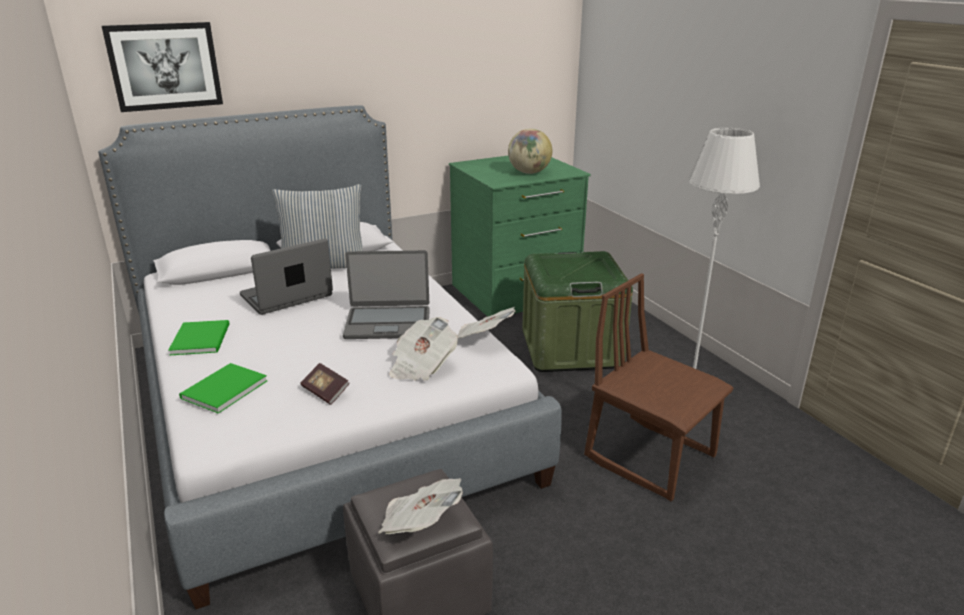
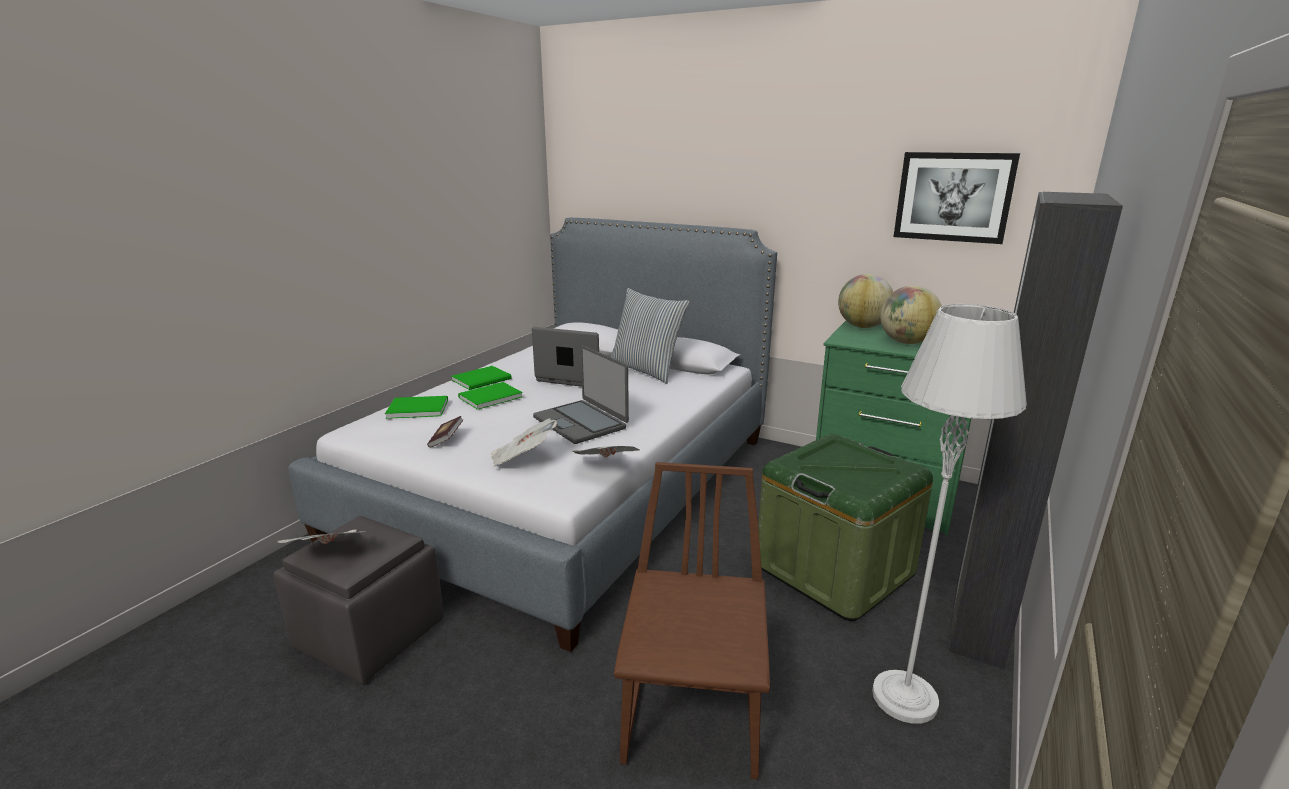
camera: 55 degrees right, 5 degrees down
picture [102,22,223,112] -> picture moved to [894,152,1020,244]
none -> green book [458,382,523,410]
none -> globe [838,274,893,328]
none -> black wardrobe [949,192,1123,669]

